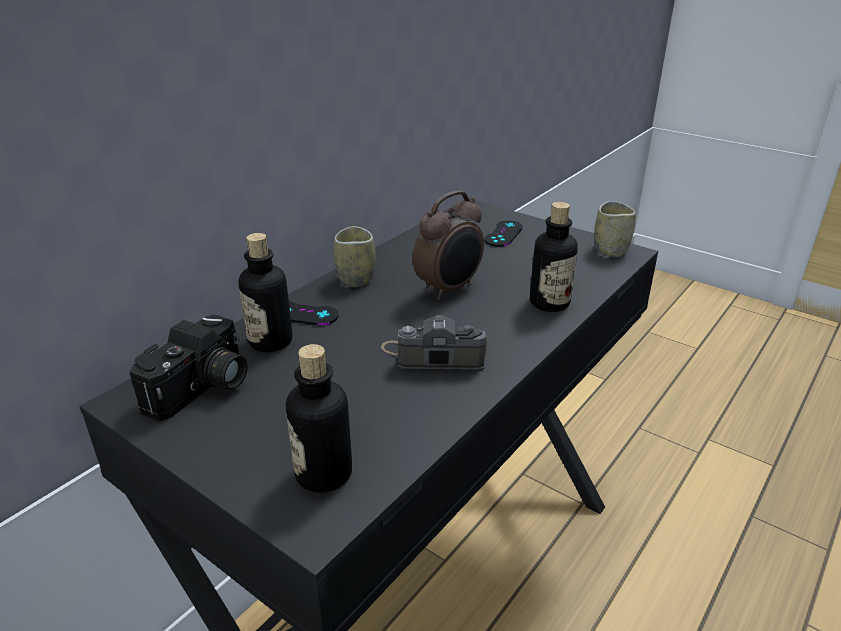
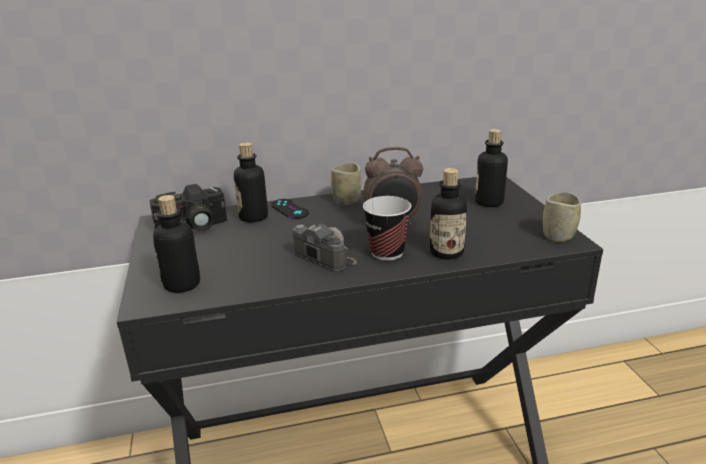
camera: 40 degrees right, 5 degrees down
black game controller [484,220,523,247] -> bottle [475,129,508,207]
none -> cup [363,196,411,261]

